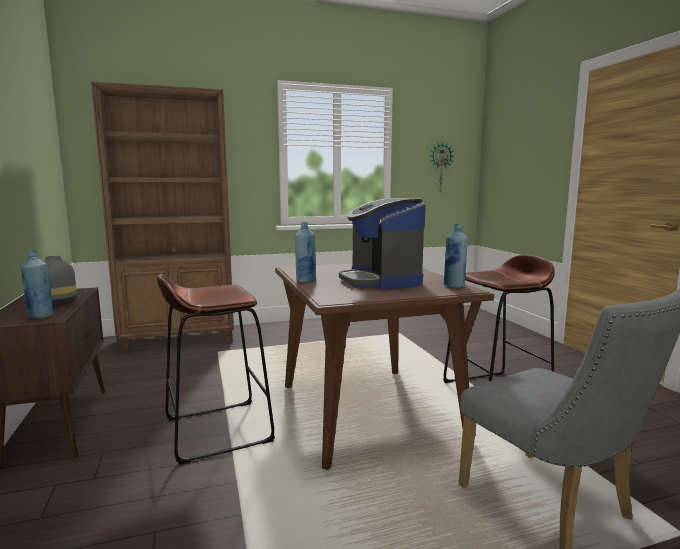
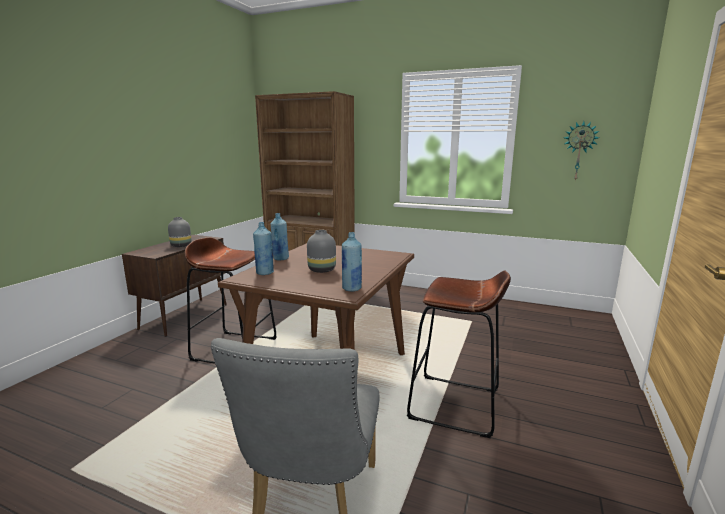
camera: 40 degrees right, 5 degrees up
blue bottle [21,251,54,319] -> blue bottle moved to [253,222,274,275]
coffee machine [339,198,426,290] -> grey vase [307,230,336,273]

